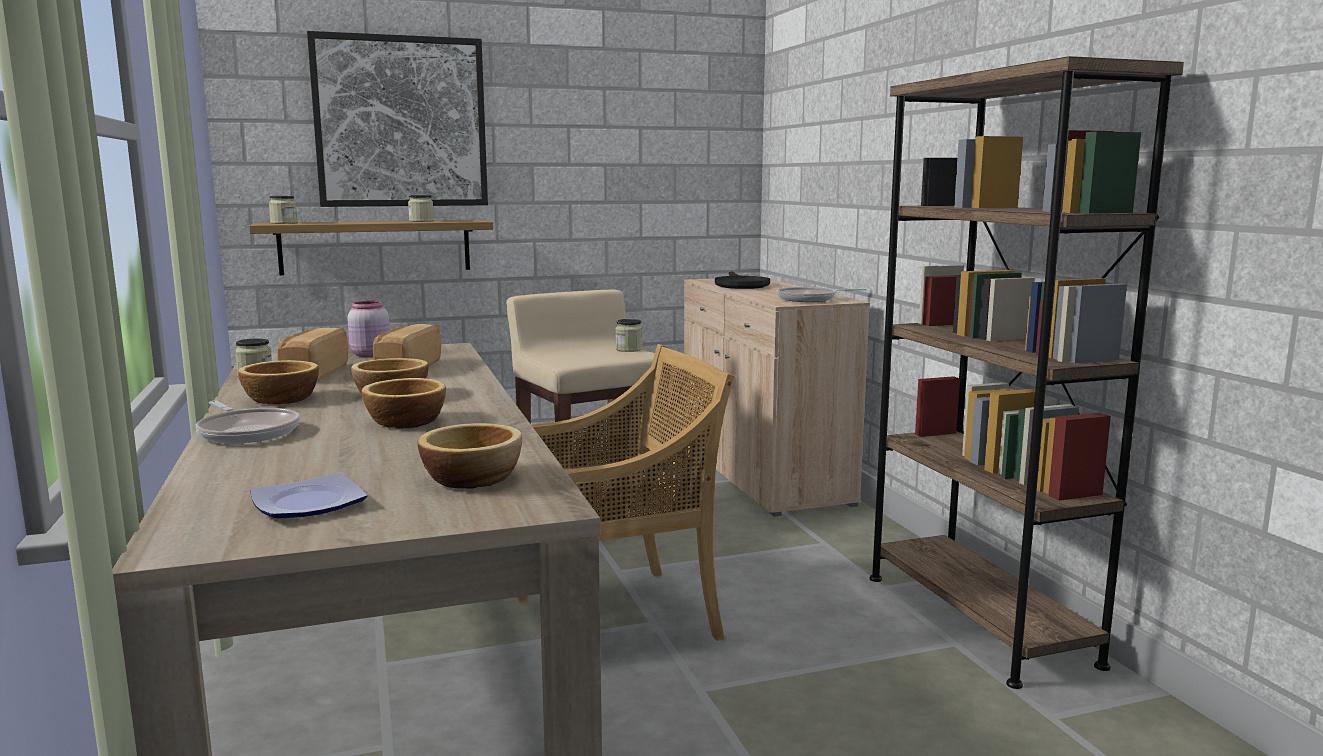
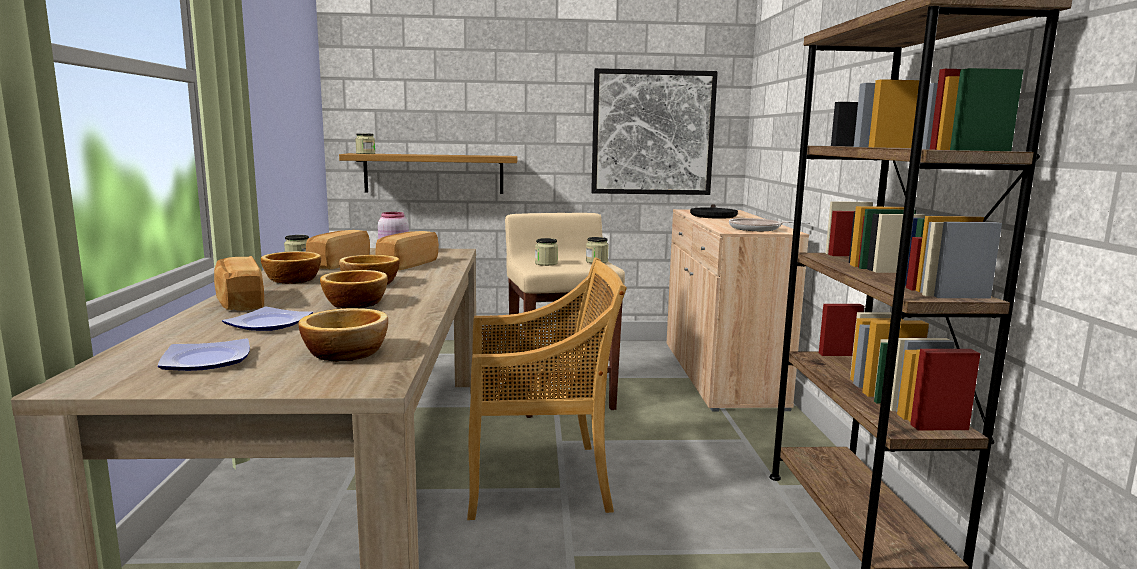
camera: 15 degrees right, 0 degrees up
frying pan [196,401,300,443] -> bread [214,256,264,311]
picture [307,31,488,207] -> picture moved to [591,68,718,195]
jar [408,195,434,222] -> jar moved to [535,238,558,266]
none -> plate [222,307,313,331]

